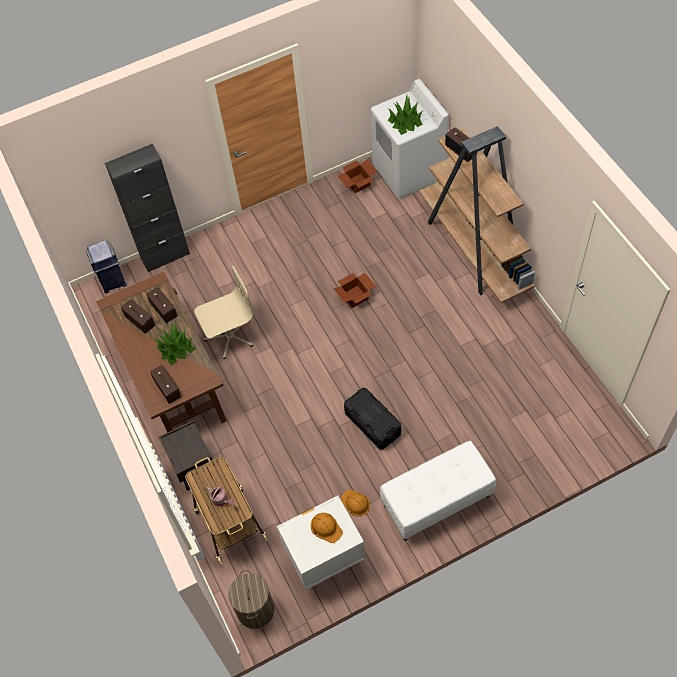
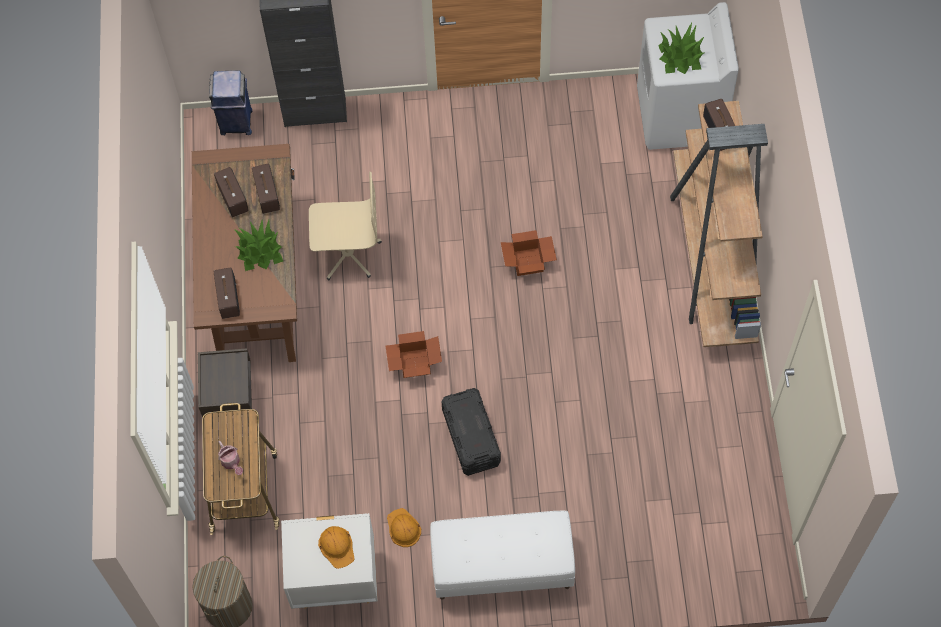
camera: 20 degrees right, 5 degrees up
cardboard box [338,160,377,193] -> cardboard box moved to [386,331,442,378]

